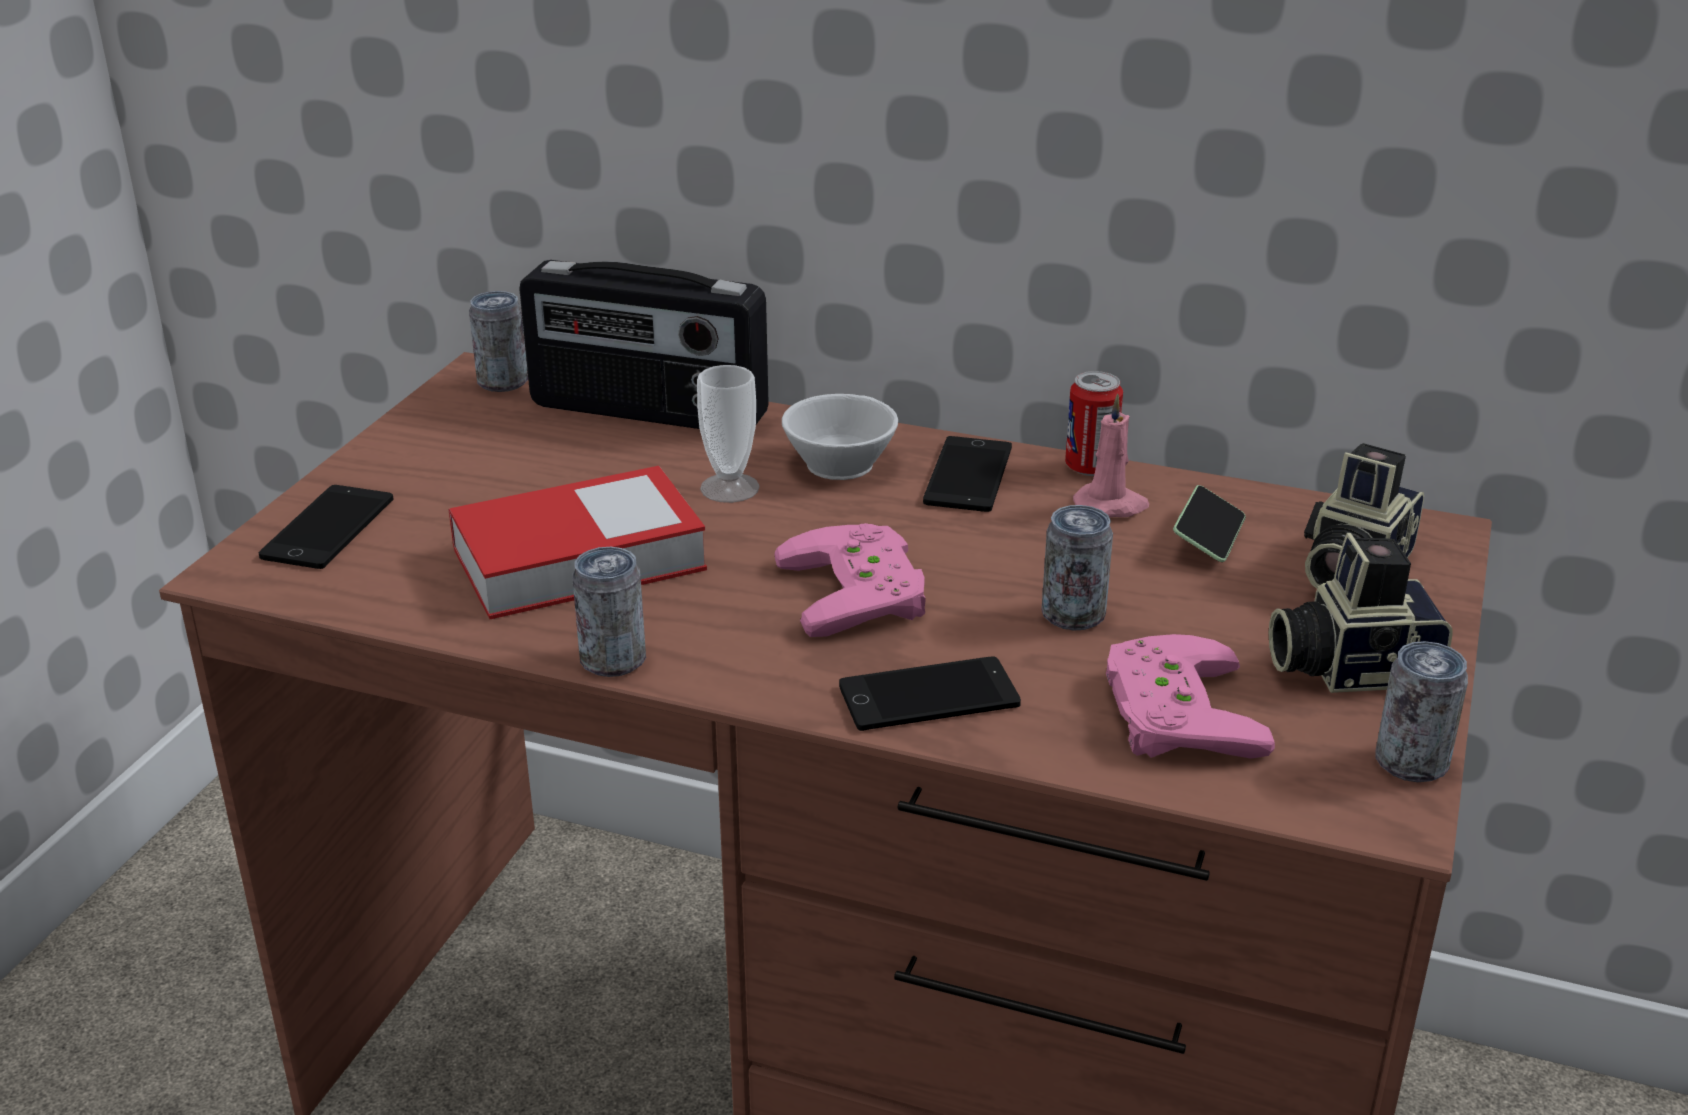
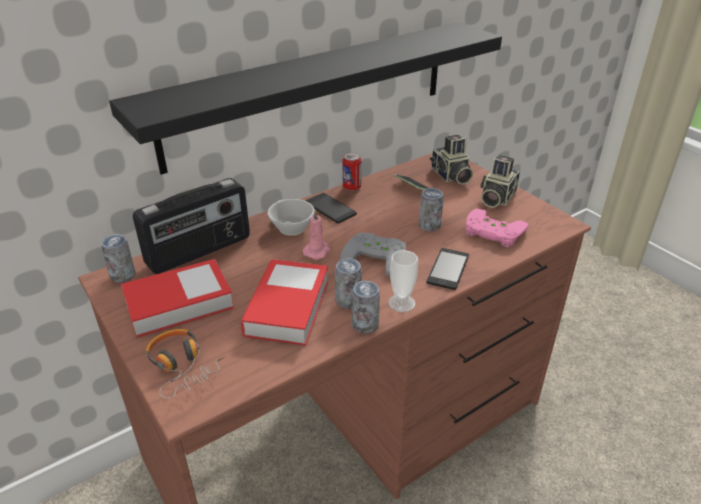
camera: 55 degrees left, 5 degrees up
phone [259,485,393,569] -> headphones [146,329,225,398]
cup [697,365,760,503] -> cup moved to [388,250,418,312]
pink game controller [774,523,926,637] -> grey game controller [340,233,406,277]
pink candle [1073,394,1149,517] -> pink candle moved to [303,209,331,260]
can [1375,641,1468,782] -> can moved to [335,258,362,309]
none -> black shelf [109,22,502,175]
none -> book [121,259,234,338]

